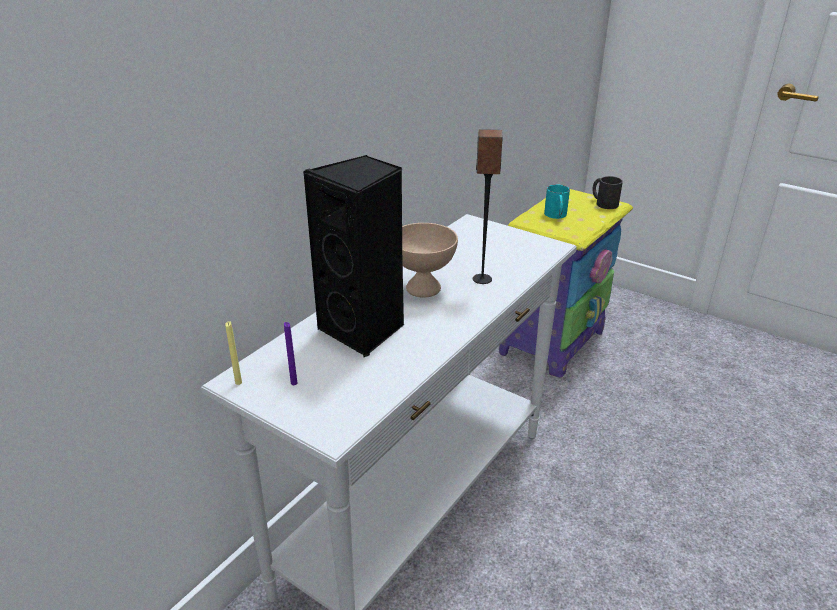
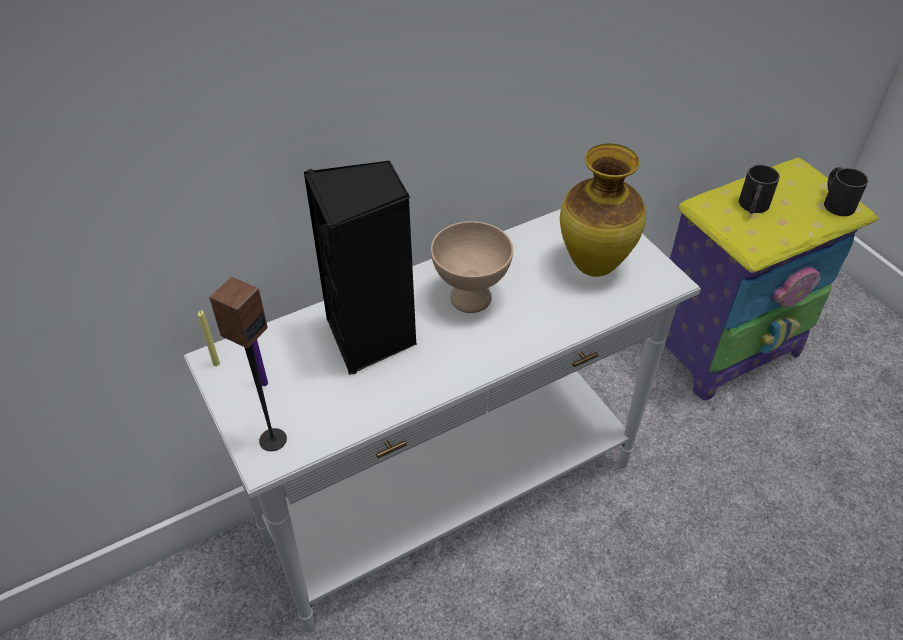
camera: 25 degrees right, 15 degrees up
speaker [473,129,503,284] -> speaker moved to [209,277,287,451]
turquoise mug [544,184,570,219] -> black mug [739,165,780,214]
none -> vase [560,144,646,277]

